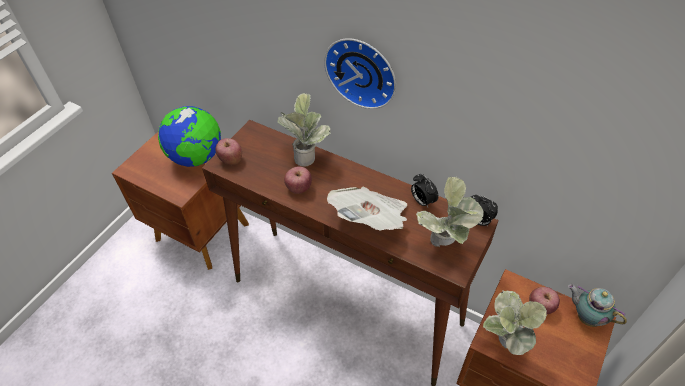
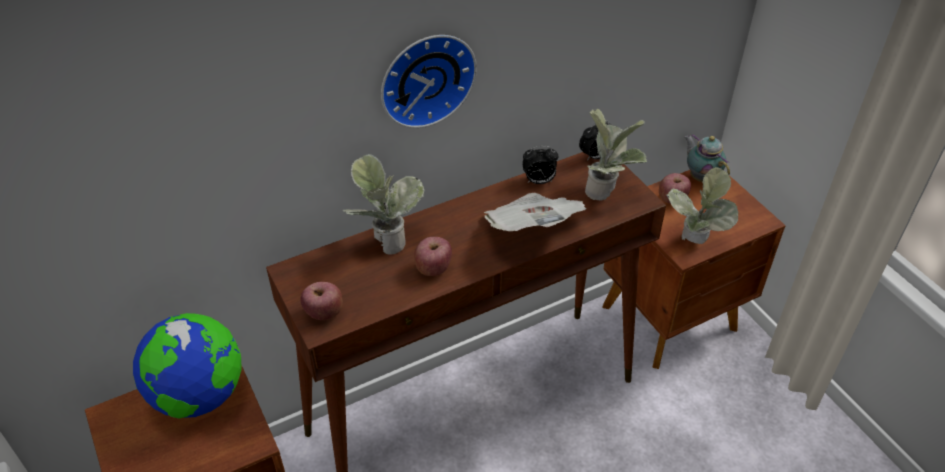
camera: 60 degrees left, 5 degrees down
teapot [568,284,627,327] -> teapot turned 75 degrees clockwise [685,134,730,182]

